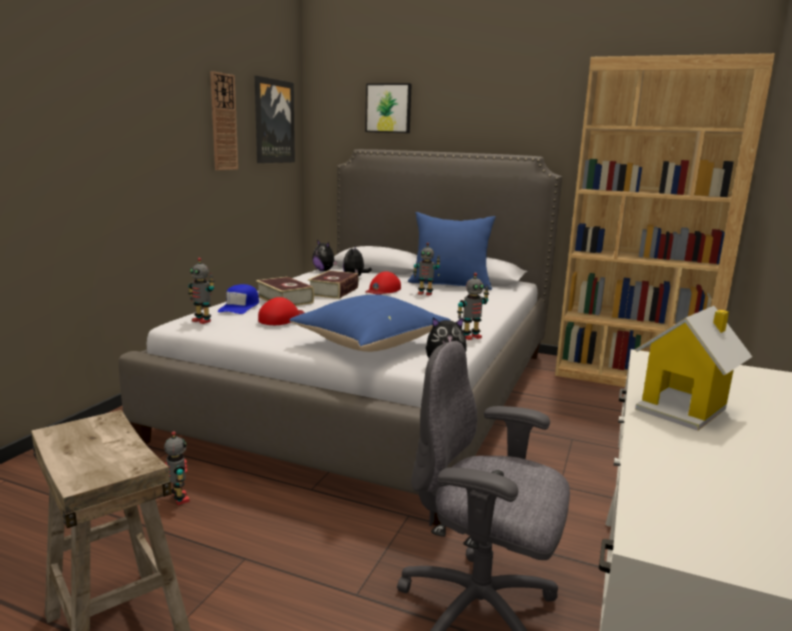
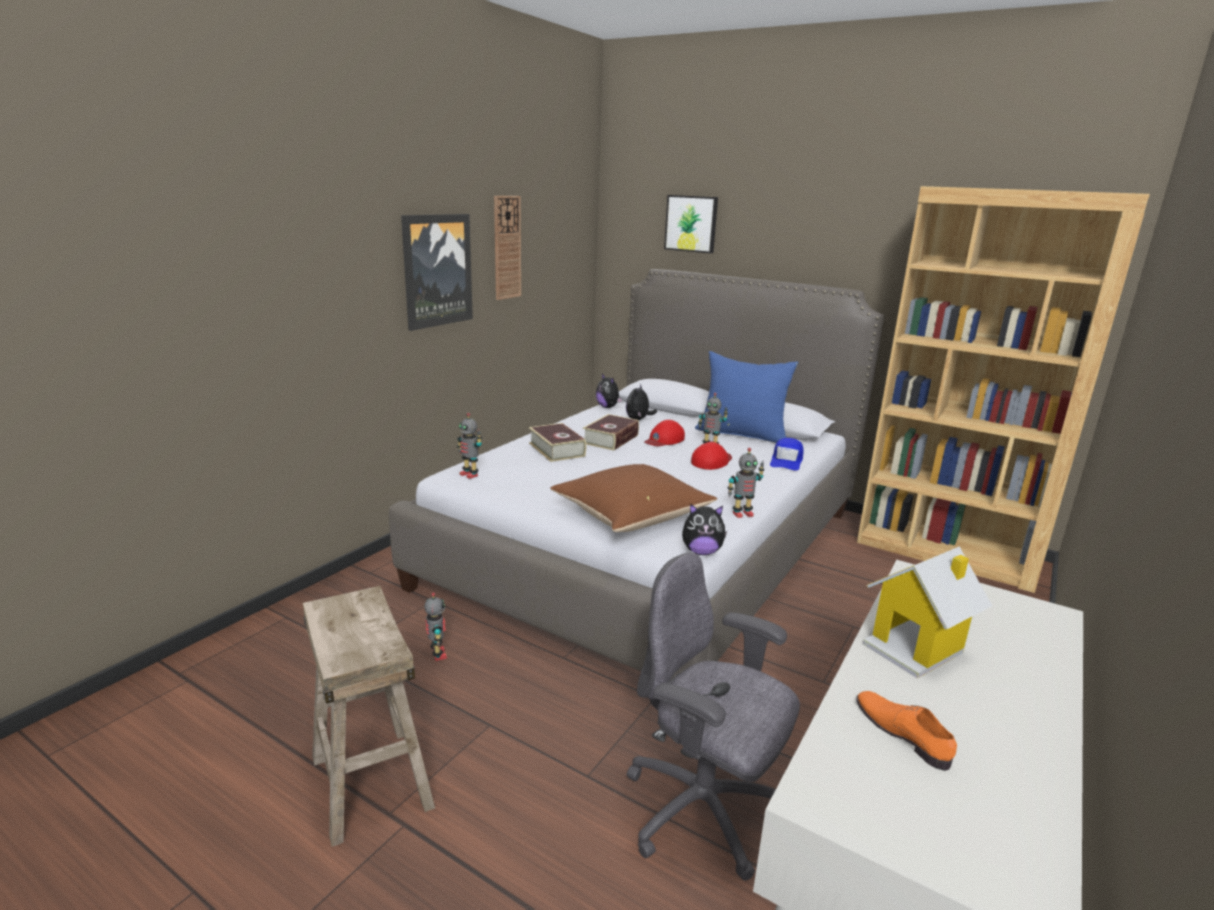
camera: 10 degrees right, 5 degrees up
blue cap [218,284,259,314] -> blue cap moved to [770,438,804,471]
picture [255,76,295,163] -> picture moved to [401,214,473,331]
red cap [258,297,305,325] -> red cap moved to [691,442,732,470]
blue pillow [289,294,451,352] -> brown pillow [550,464,717,532]
none -> orange shoe [856,691,957,771]

